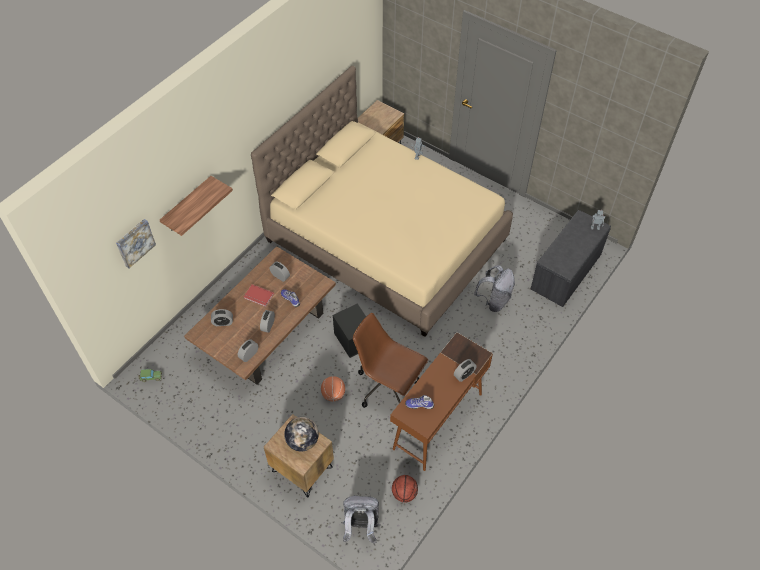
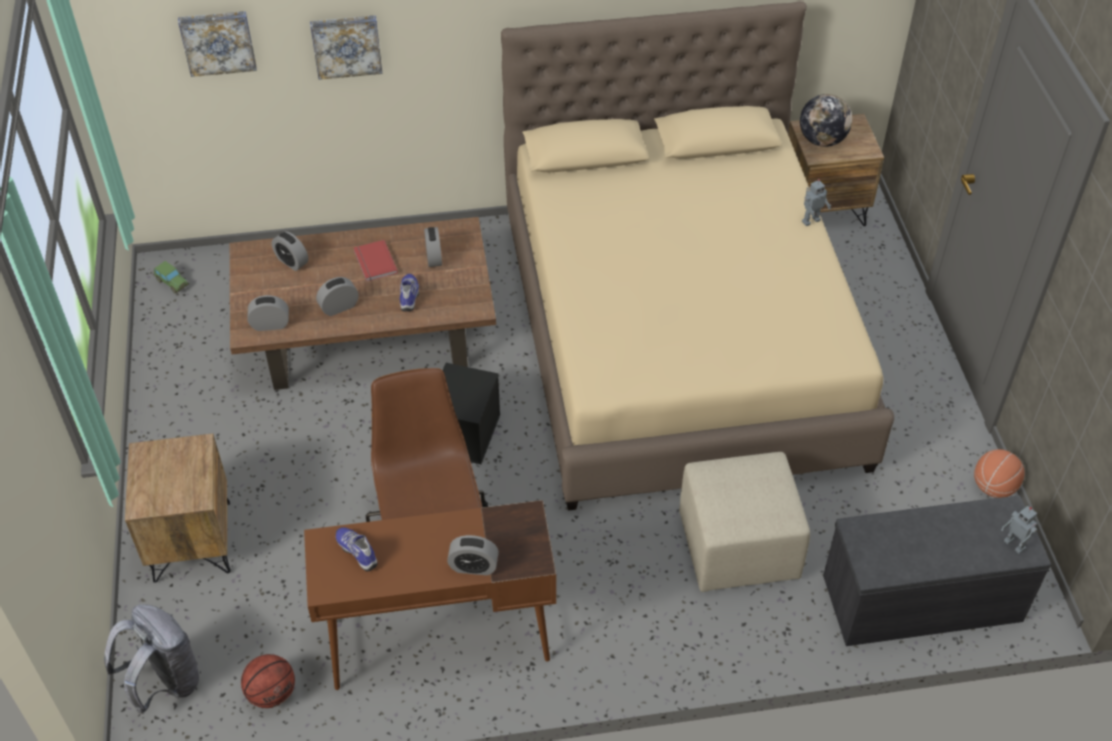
camera: 45 degrees right, 5 degrees down
shelf [160,176,233,236] -> picture [310,15,382,80]
globe [284,417,319,452] -> globe moved to [800,94,852,147]
basketball [321,376,345,401] -> basketball moved to [974,449,1024,498]
grey backpack [474,265,515,312] -> beige ottoman [679,452,810,592]

